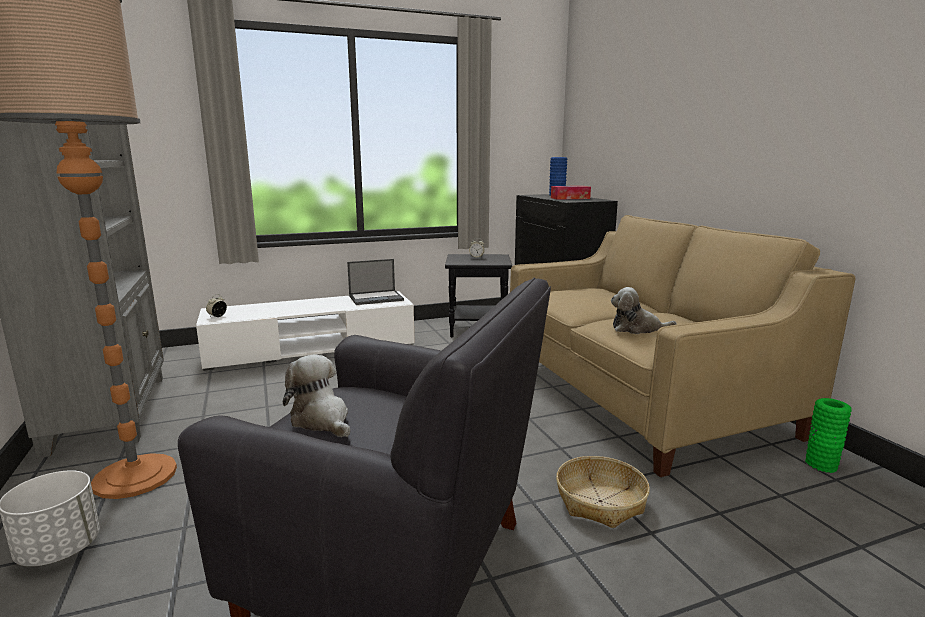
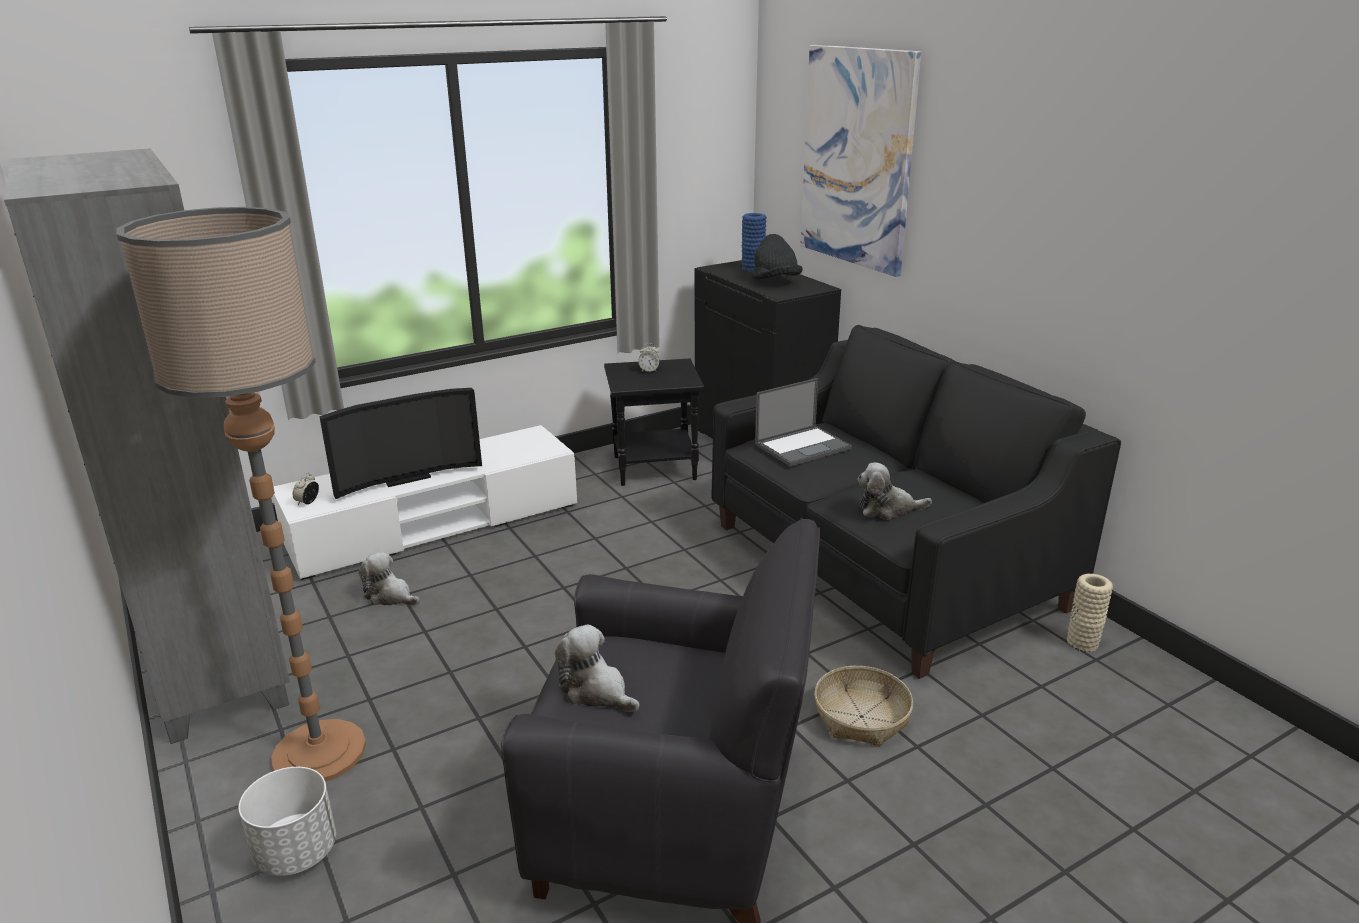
camera: 10 degrees left, 10 degrees up
laptop [347,259,404,305] -> laptop moved to [755,378,852,467]
beige sofa [510,215,856,477] -> black sofa [711,325,1121,679]
tissue box [551,186,591,200] -> black hat [752,234,803,279]
green vase [805,398,852,473] -> beige vase [1067,574,1113,652]
none -> television [319,388,482,499]
none -> plush toy [359,552,420,606]
none -> picture [800,45,921,277]

